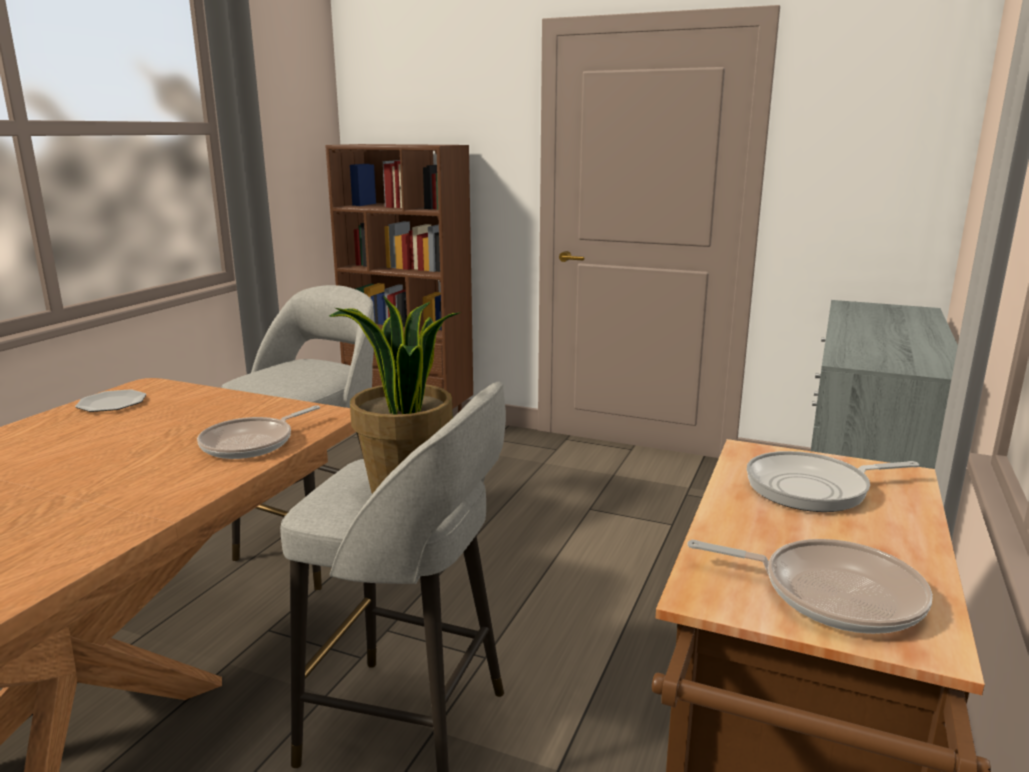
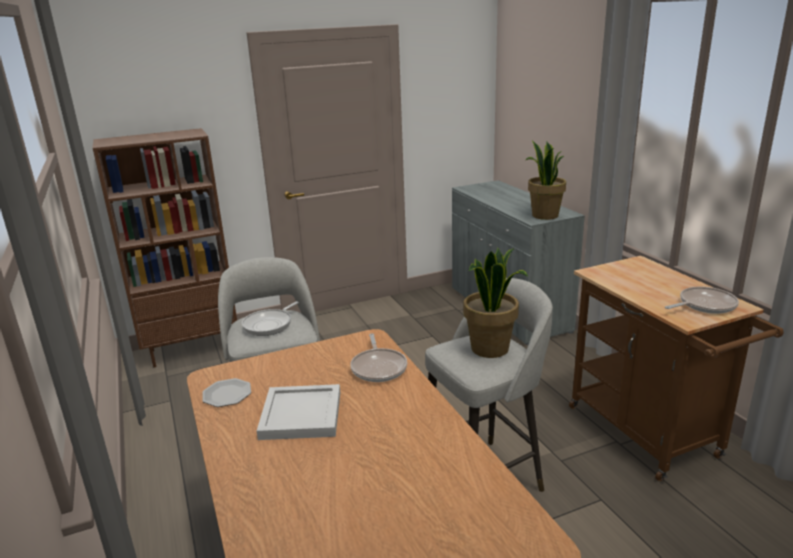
camera: 45 degrees left, 5 degrees up
frying pan [746,451,919,512] -> frying pan moved to [242,301,299,336]
none -> white tray [257,384,340,440]
none -> potted plant [526,140,566,220]

